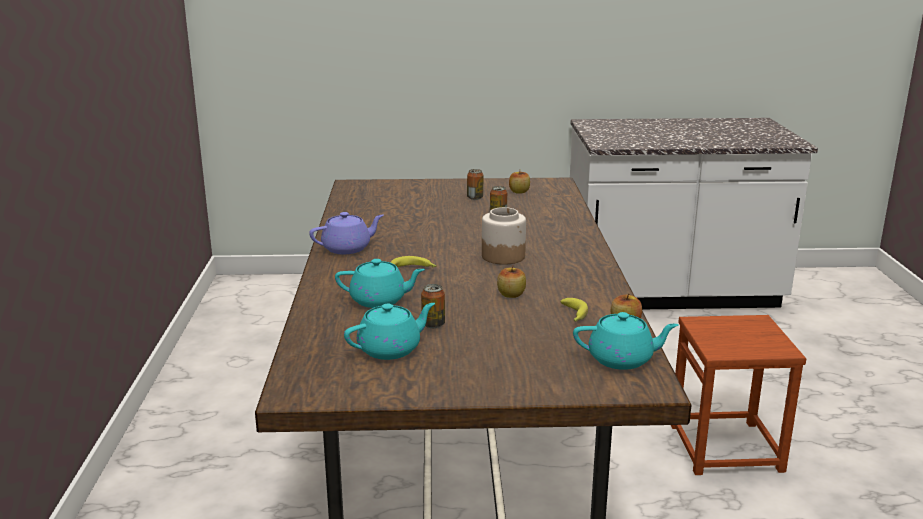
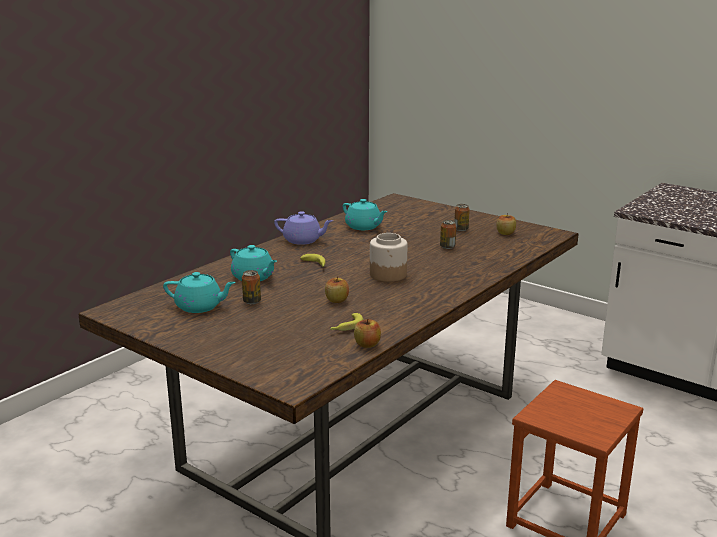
camera: 40 degrees right, 0 degrees up
turquoise teapot [573,312,679,370] -> turquoise teapot moved to [343,199,388,230]

